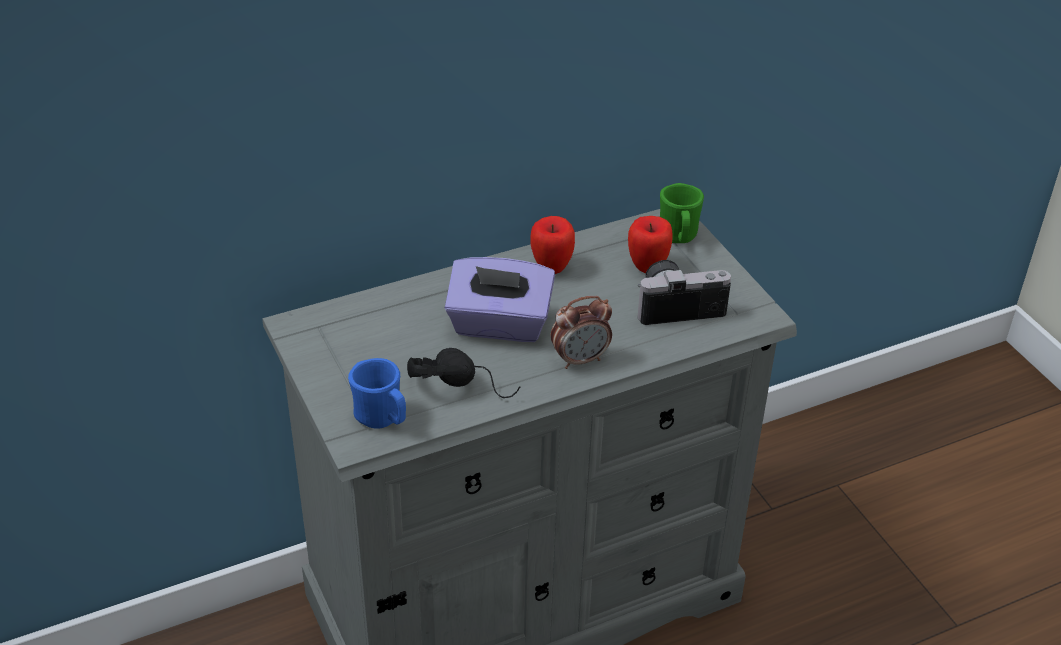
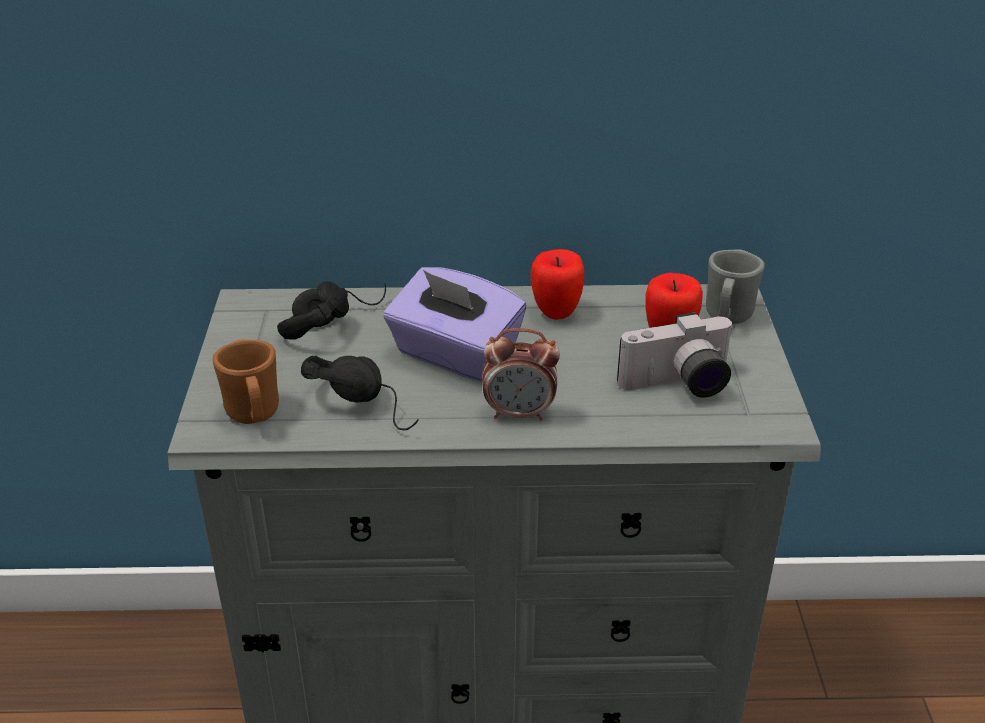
camera: 25 degrees right, 5 degrees down
blue mug [348,358,406,429] -> brown mug [213,339,279,424]
camera [638,260,731,325] -> camera turned 150 degrees clockwise [617,312,735,398]
green mug [660,183,704,243] -> grey mug [706,249,765,324]
none -> black headphones [277,282,386,340]

